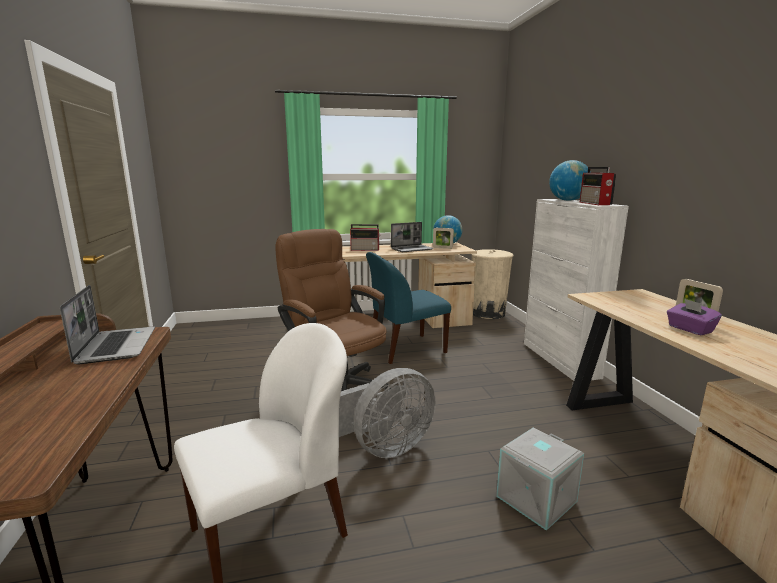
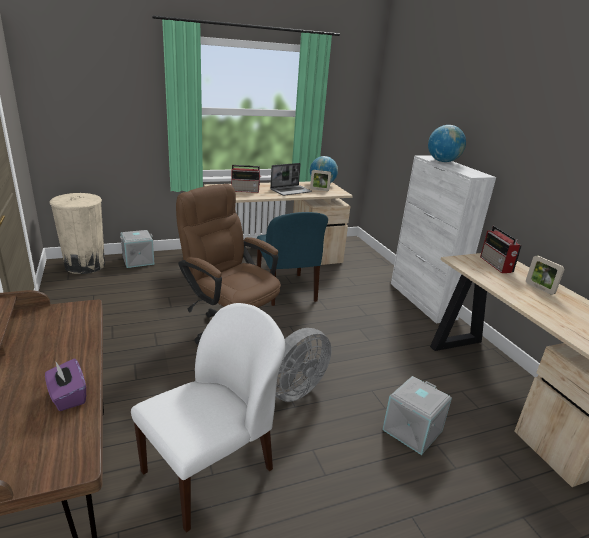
camera: 10 degrees left, 10 degrees up
laptop [60,285,155,364] -> none
blue chair [366,252,451,364] -> blue chair turned 75 degrees counterclockwise [256,212,328,306]
beige trash can [471,249,513,319] -> beige trash can moved to [49,193,105,274]
radio [580,167,616,205] -> radio moved to [480,226,522,273]
purple tissue box [667,299,722,335] -> purple tissue box moved to [45,359,86,411]
none -> grey storage box [120,230,155,268]

